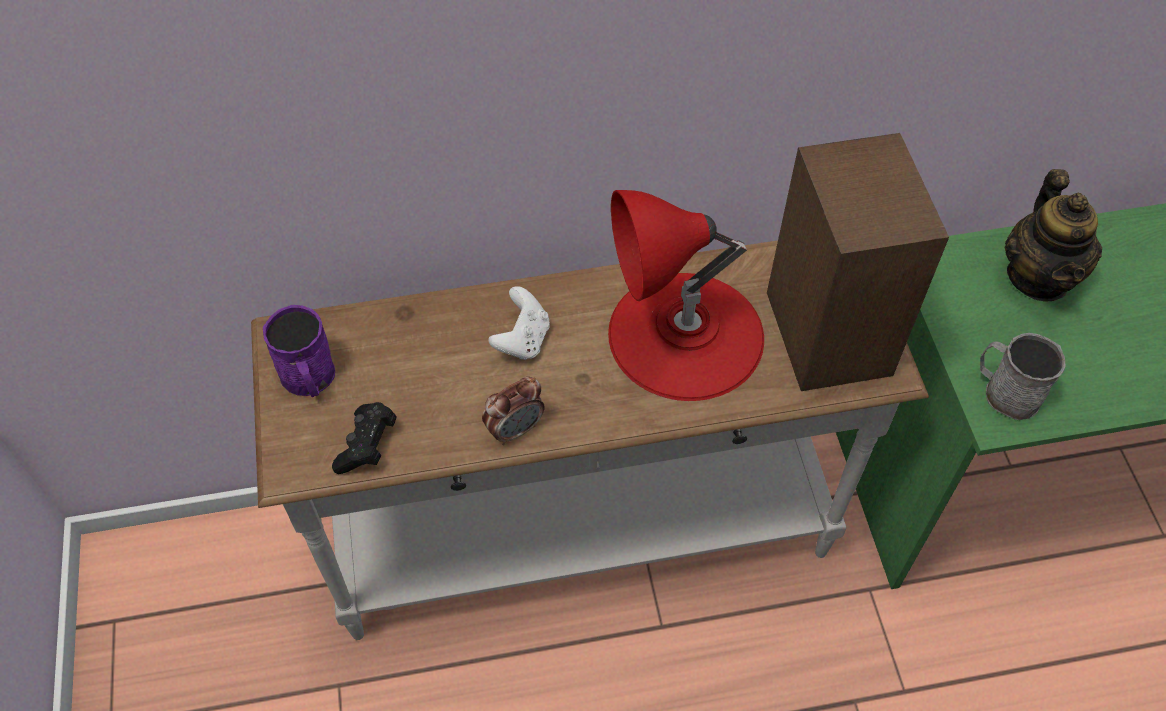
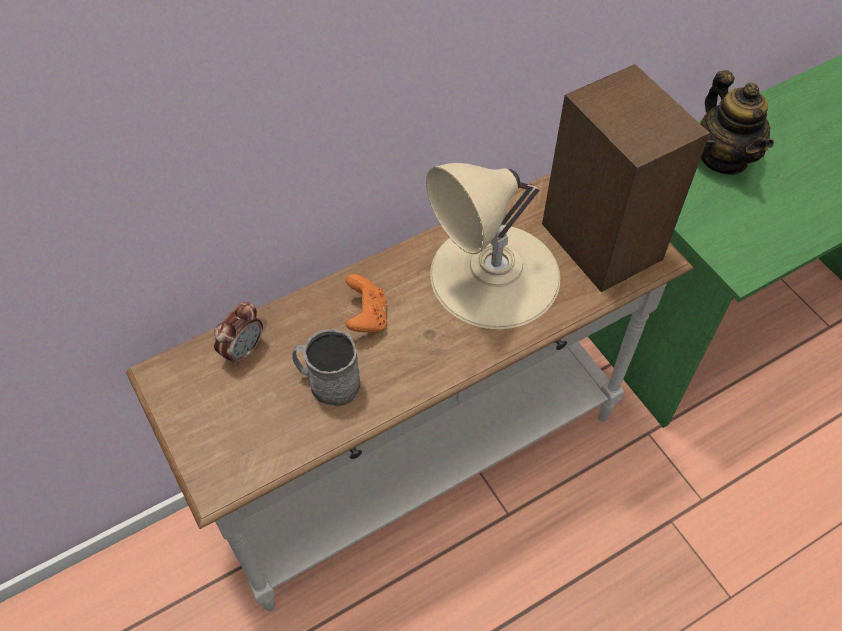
camera: 20 degrees left, 0 degrees up
purple mug [263,305,335,397] -> none
black game controller [332,402,397,474] -> none
alarm clock [482,377,545,445] -> alarm clock moved to [214,302,263,366]
white game controller [488,286,550,360] -> orange game controller [345,274,387,333]
red table lamp [608,190,764,401] -> beige table lamp [426,163,560,329]
grey mug [980,333,1066,420] -> grey mug moved to [292,329,361,407]

